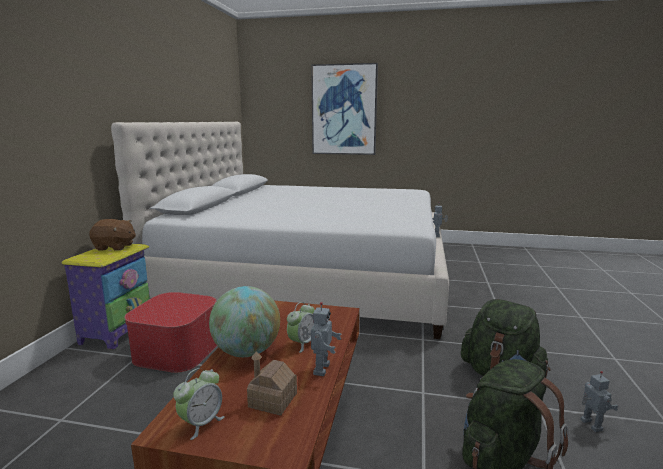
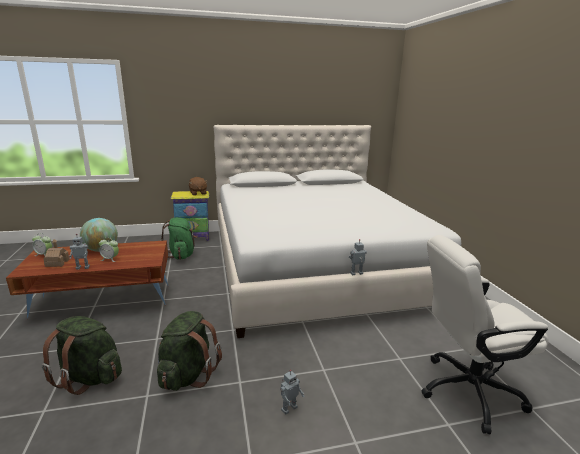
camera: 65 degrees right, 5 degrees up
ottoman [124,292,217,373] -> green backpack [161,217,197,260]
picture [311,63,378,155] -> none
toy robot [580,371,618,432] -> toy robot moved to [280,370,305,415]
none -> white office chair [421,235,549,434]

